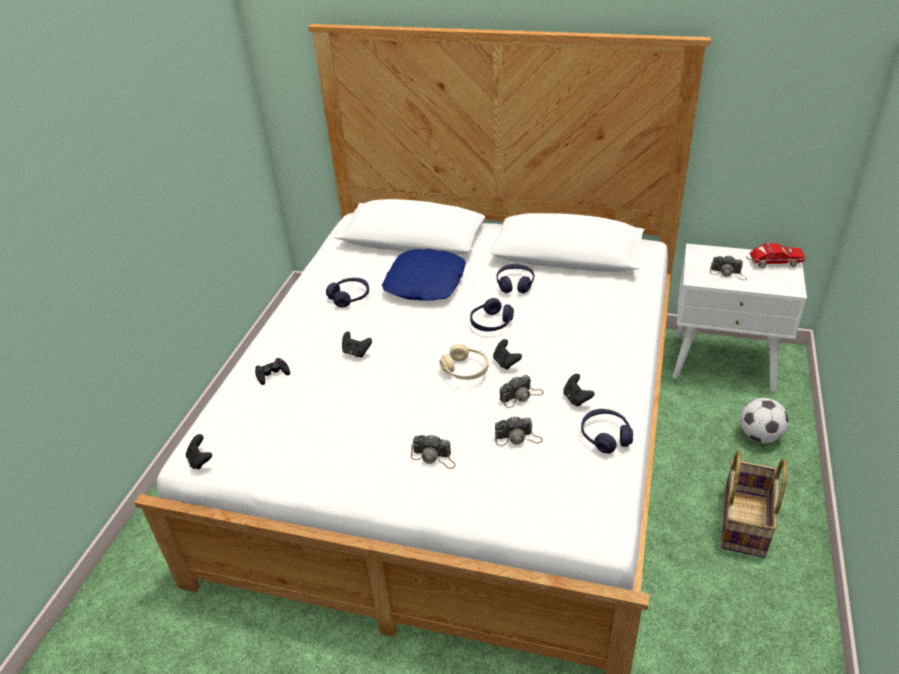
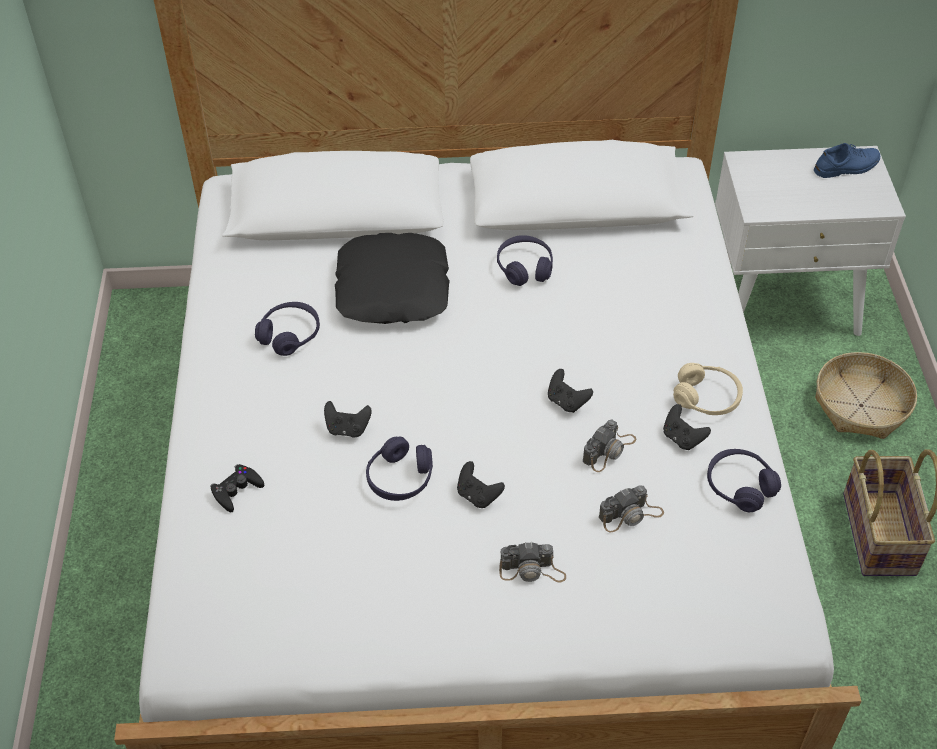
camera: 20 degrees left, 10 degrees up
black game controller [186,434,212,470] -> black game controller moved to [457,461,505,508]
blue pillow [382,249,466,301] -> black pillow [335,233,450,324]
beige headphones [439,344,489,380] -> beige headphones moved to [673,363,743,415]
purple headphones [470,298,514,331] -> purple headphones moved to [366,437,433,501]
camera [710,256,747,280] -> none
football [740,398,789,443] -> basket [815,352,917,439]
toy truck [746,242,806,268] -> blue shoe [814,143,880,178]

